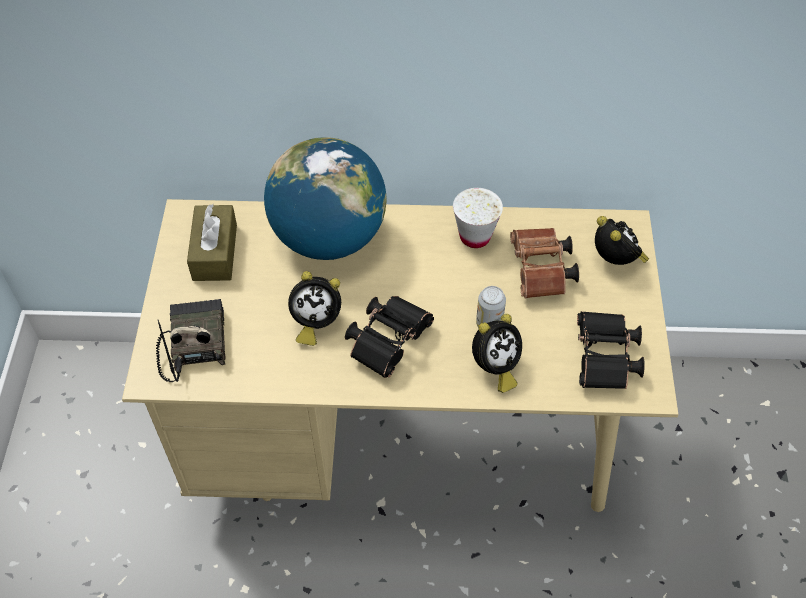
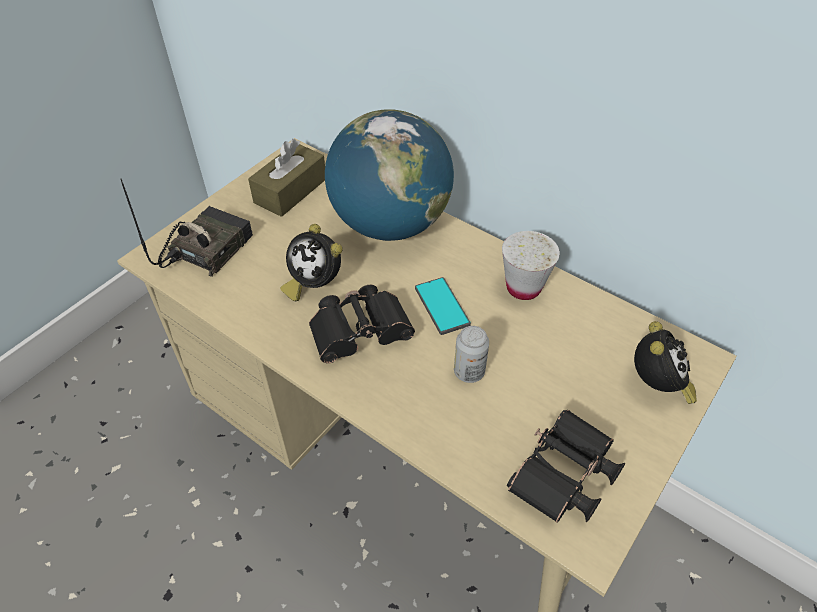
camera: 35 degrees right, 5 degrees down
alarm clock [472,314,522,393] -> none
brown binoculars [510,228,579,298] -> none
none -> phone [415,277,471,335]

